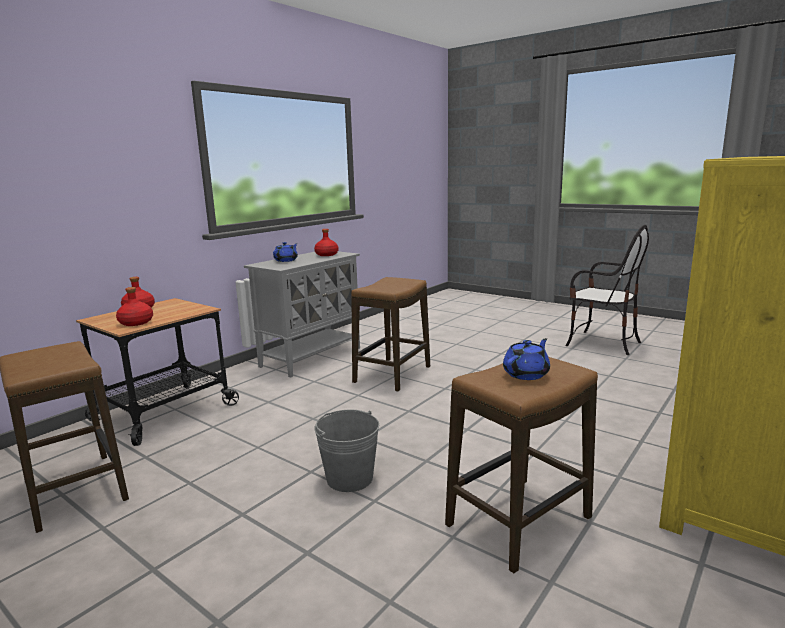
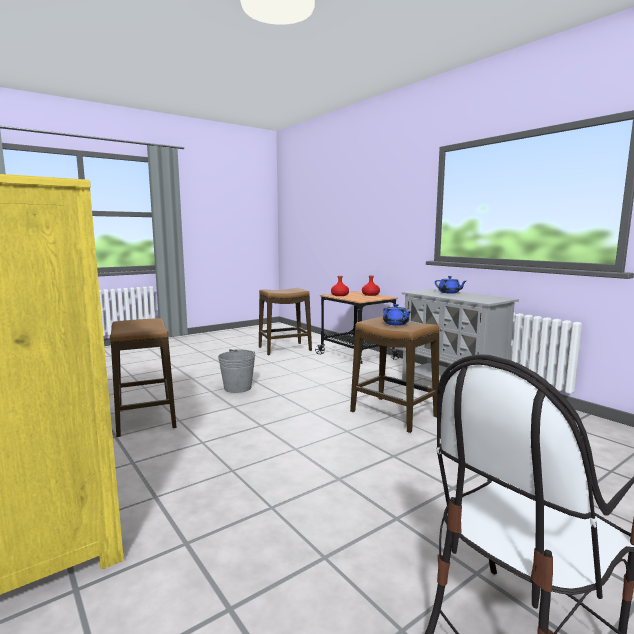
camera: 105 degrees right, 5 degrees down
red bottle [314,229,338,256] -> none
blue teapot [503,338,550,380] -> blue teapot moved to [383,304,412,326]

